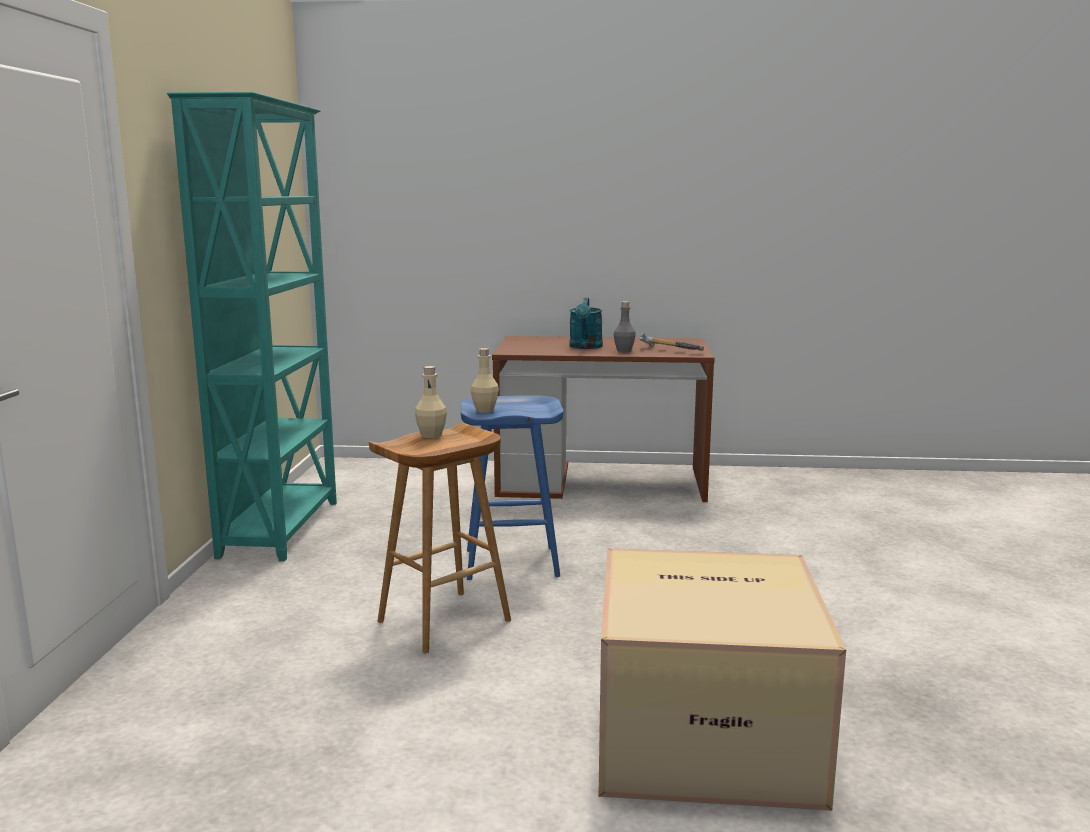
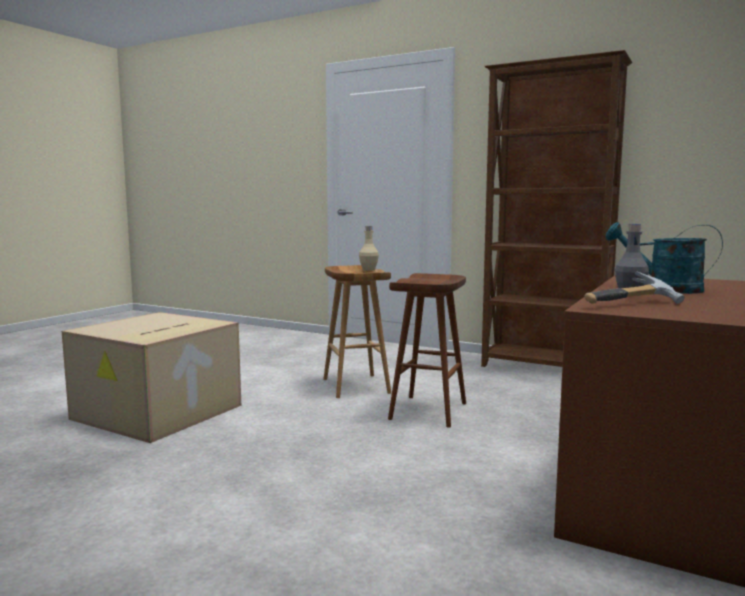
camera: 115 degrees right, 5 degrees down
turquoise bookcase [167,92,337,561] -> brown bookcase [481,50,632,367]
blue stool [461,395,563,580] -> brown stool [388,273,466,428]
beige bottle [471,348,499,413] -> none

